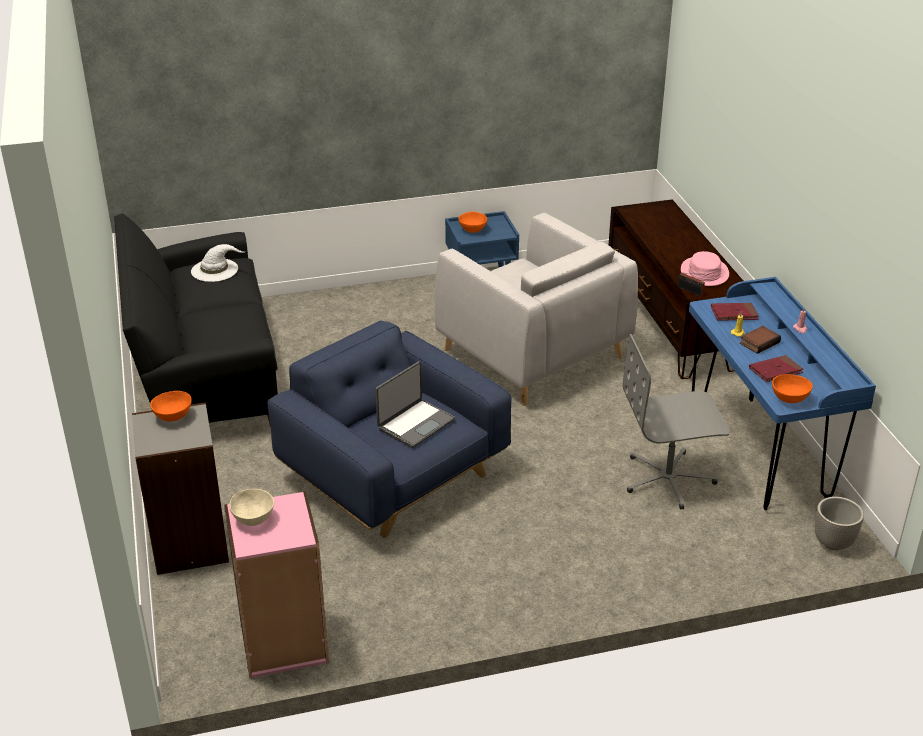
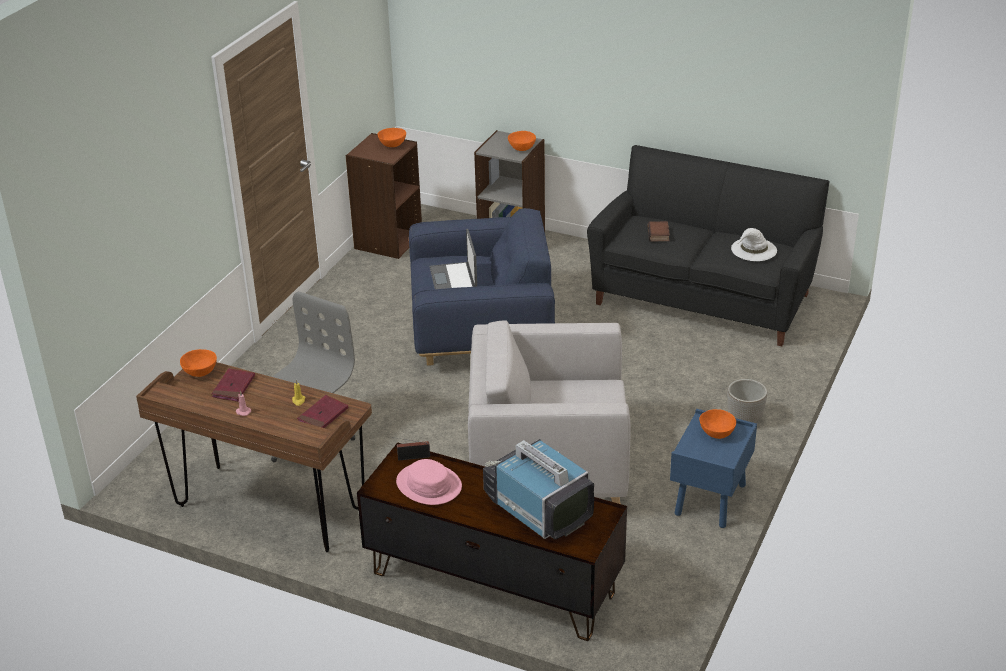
camera: 130 degrees right, 0 degrees up
pink bookcase [224,491,329,678] -> brown bookcase [345,133,422,259]
beige bowl [229,489,274,526] -> orange bowl [378,128,406,147]
blue desk [689,277,876,510] -> brown desk [136,362,372,552]
book [740,326,781,354] -> book moved to [647,221,670,241]
planter [815,497,864,550] -> planter moved to [727,379,767,423]
none -> television [483,439,594,540]

